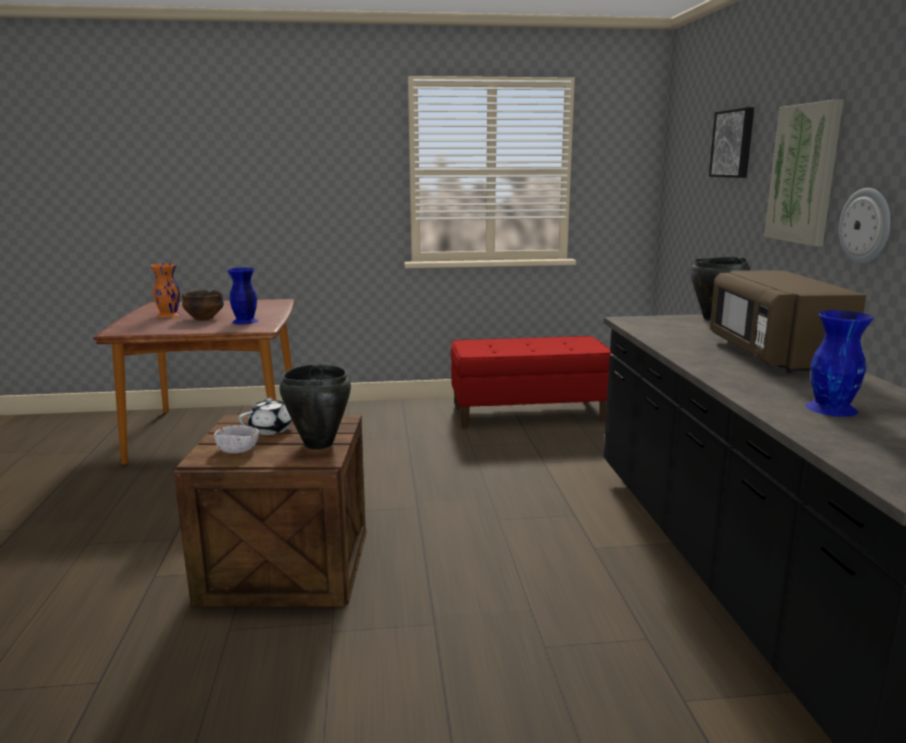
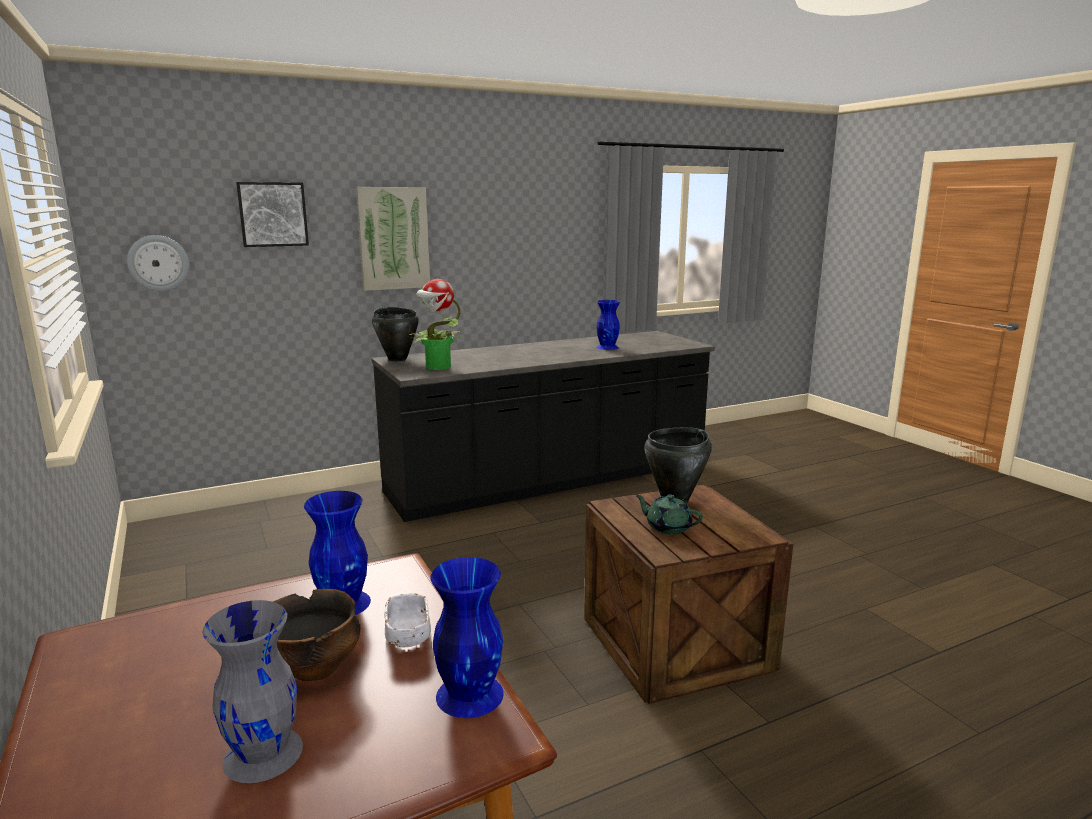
camera: 110 degrees left, 0 degrees up
orange vase [150,263,182,318] -> grey vase [202,600,303,783]
white bowl [214,425,259,453] -> white bowl moved to [385,594,431,647]
white teapot [238,398,292,435] -> green teapot [635,494,703,535]
red bench [451,336,613,428] -> none
brown microwave [710,270,866,373] -> none
wall clock [839,188,891,264] -> wall clock moved to [127,235,190,291]
none -> potted plant [409,279,462,370]
none -> blue vase [430,557,504,718]

